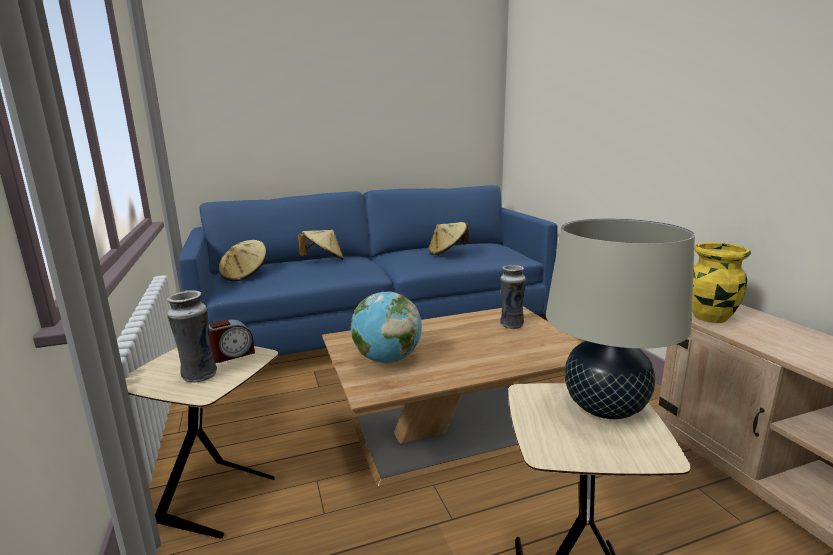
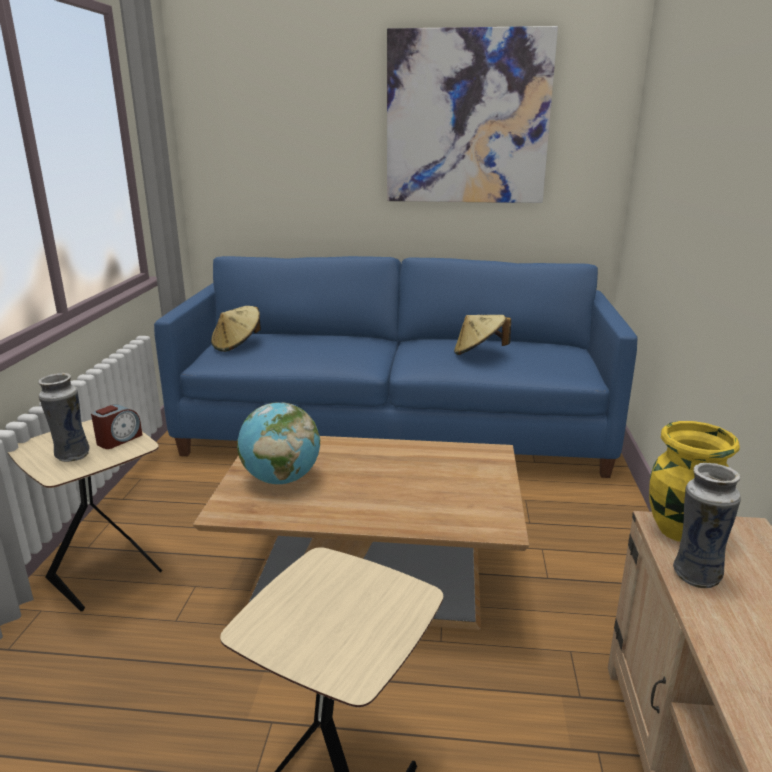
camera: 25 degrees right, 5 degrees up
alarm clock [209,319,255,363] -> alarm clock turned 45 degrees counterclockwise [91,404,142,449]
beige hat [298,230,344,260] -> none
vase [500,265,526,329] -> vase moved to [673,463,741,588]
beige table lamp [546,219,695,419] -> none
none -> picture [387,26,558,203]

